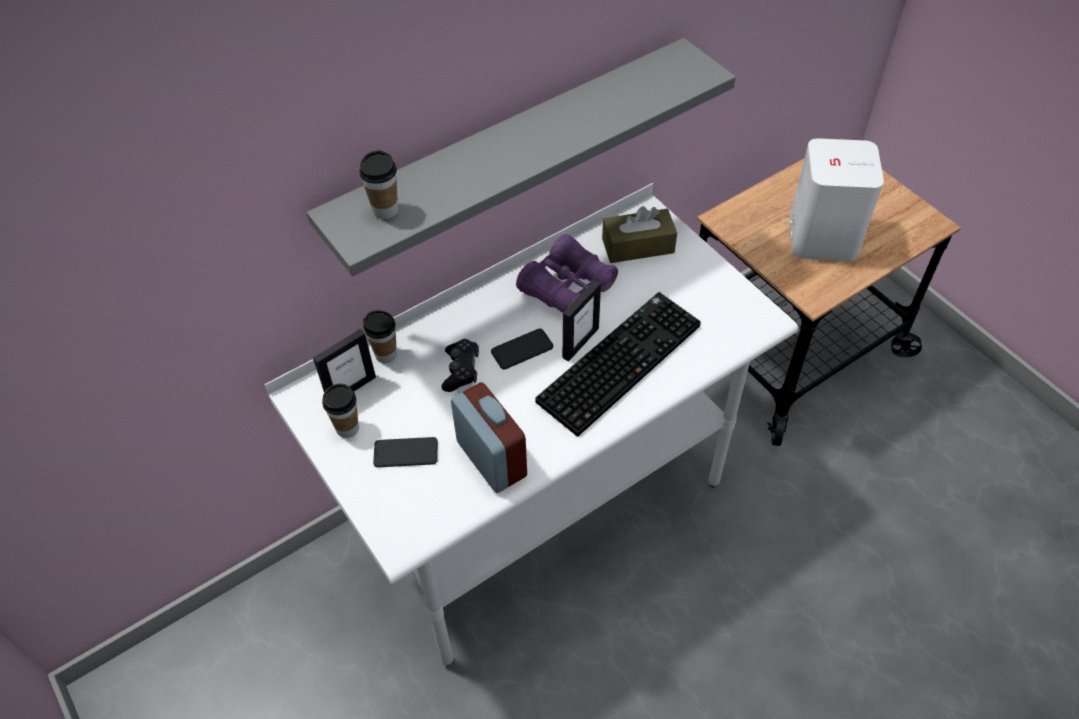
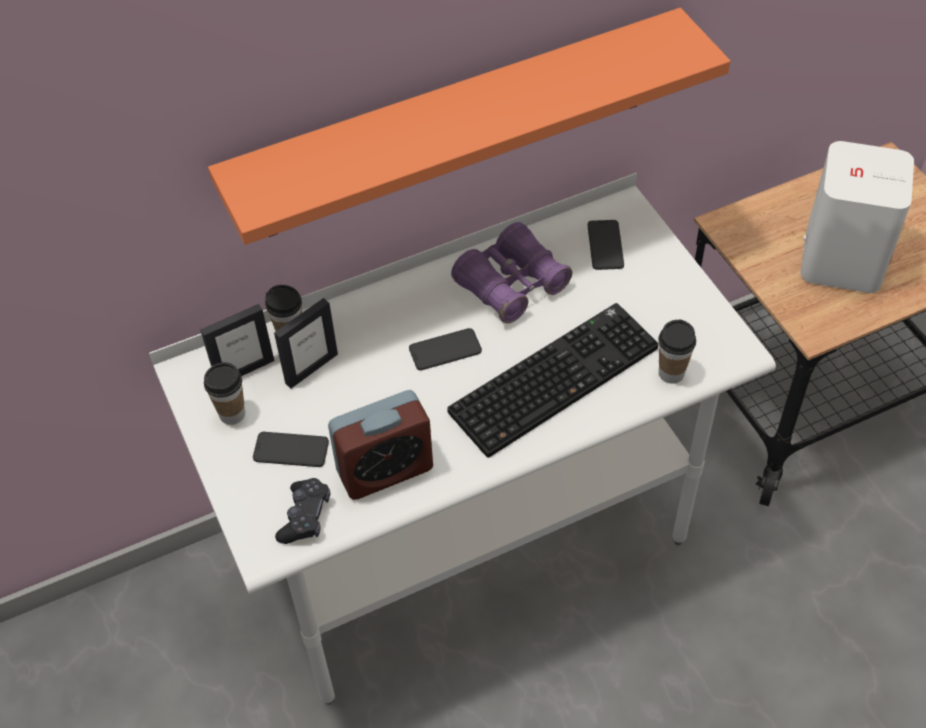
camera: 10 degrees right, 0 degrees up
grey shelf [307,38,736,277] -> orange shelf [208,8,731,245]
cup [359,150,398,219] -> cup moved to [658,320,696,384]
black game controller [442,339,479,392] -> black game controller moved to [275,478,330,544]
alarm clock [451,382,527,493] -> alarm clock turned 90 degrees clockwise [328,390,433,500]
picture frame [562,280,601,362] -> picture frame moved to [274,298,338,389]
brown tissue box [602,206,677,263] -> phone [588,220,624,270]

